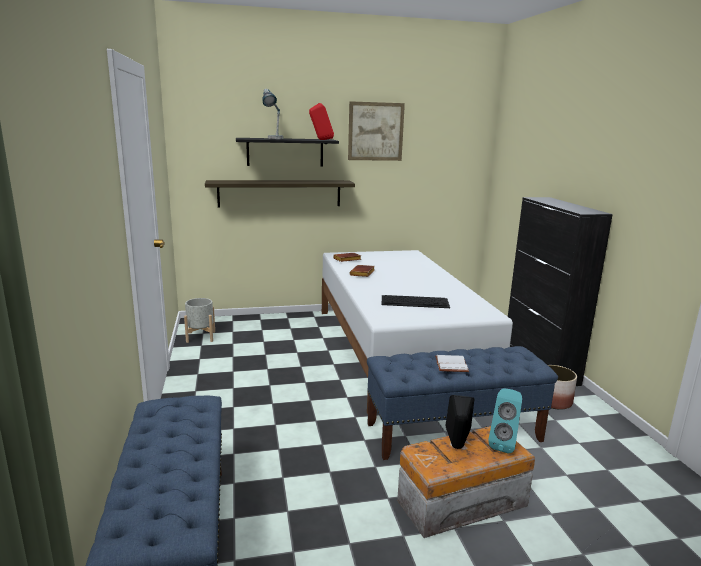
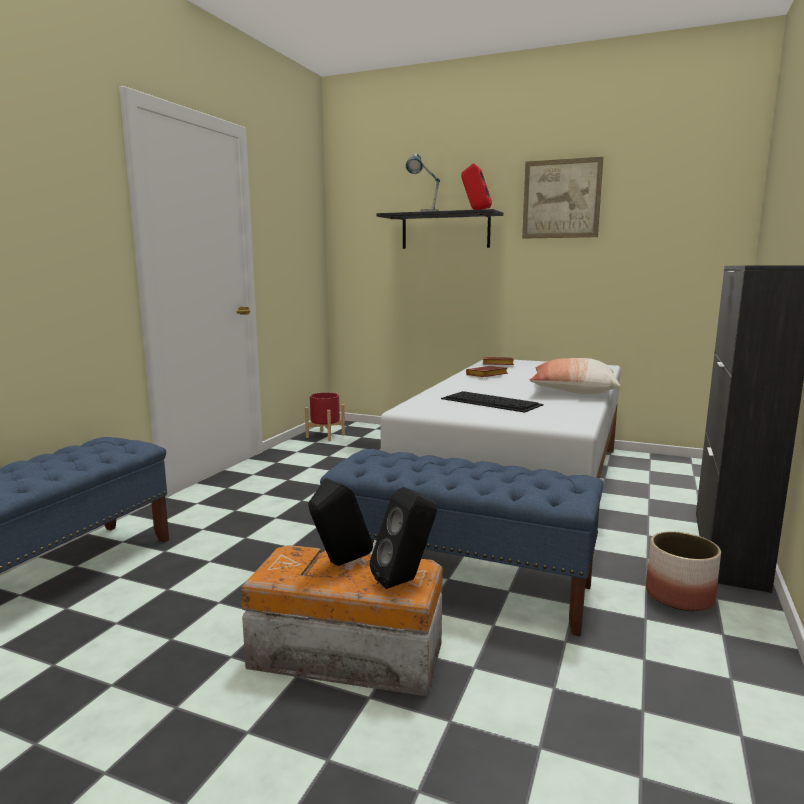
camera: 35 degrees right, 5 degrees down
grey planter [184,298,215,343] -> red planter [305,392,345,441]
shelf [205,180,355,207] -> none
white book [435,355,469,372] -> none
turquoise speaker [488,388,522,453] -> black speaker [370,487,437,589]
none -> pillow [529,358,620,394]

